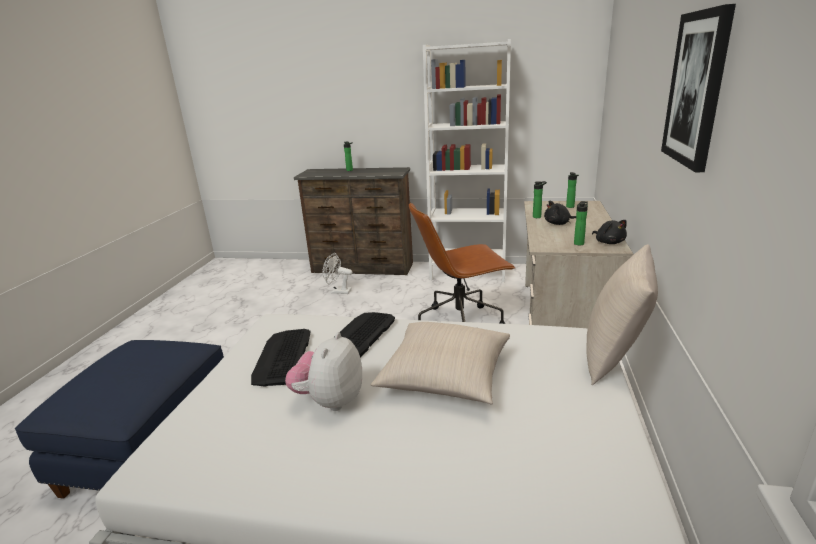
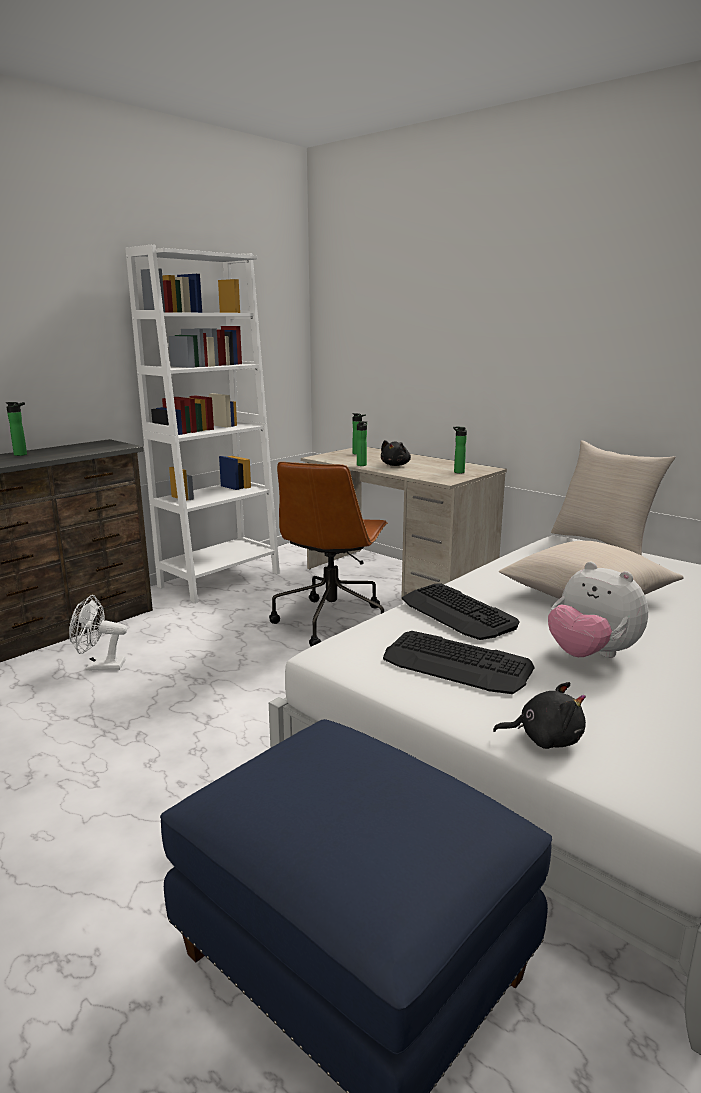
camera: 60 degrees left, 5 degrees down
white fan [323,253,352,294] -> white fan turned 45 degrees clockwise [69,595,127,671]
black plush toy [592,220,627,244] -> black plush toy moved to [493,682,586,749]
picture [661,4,736,172] -> none

